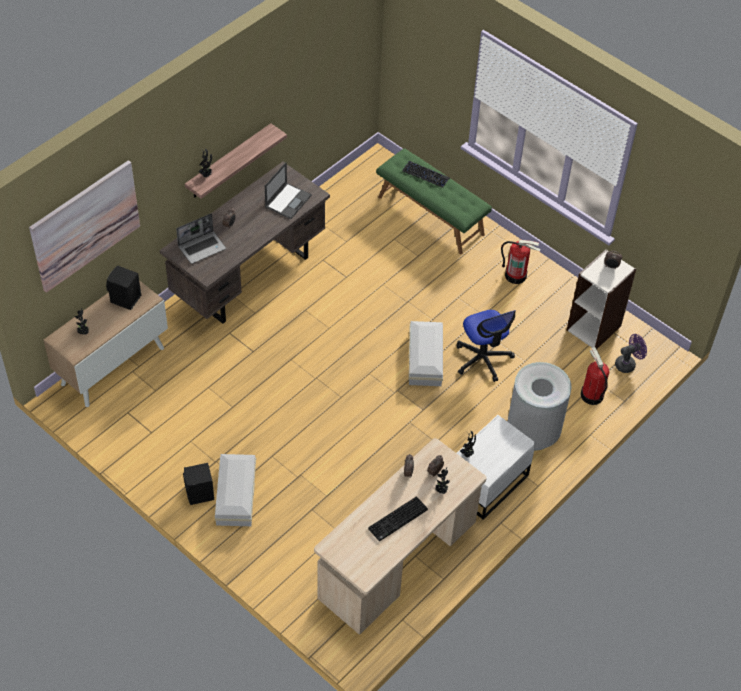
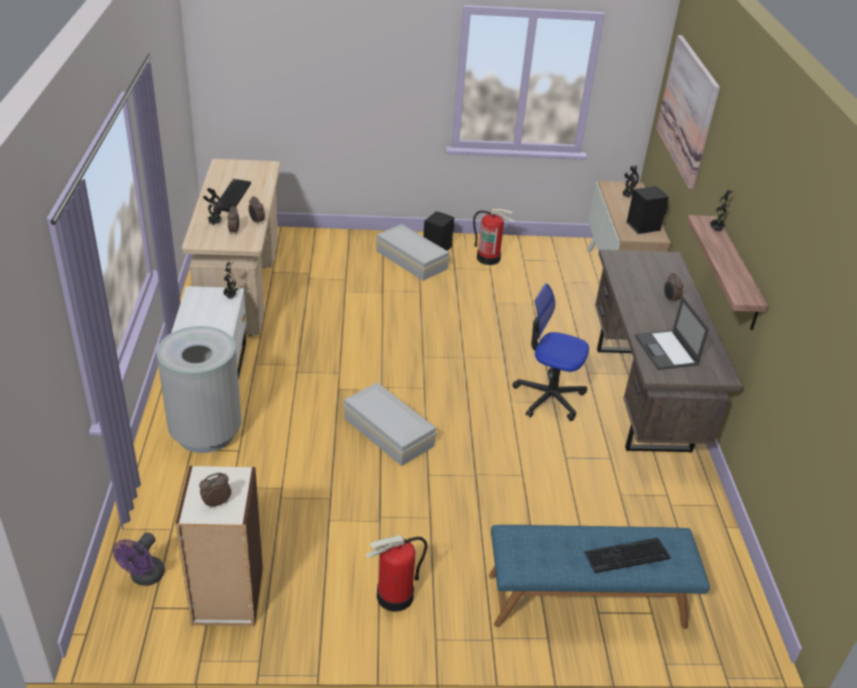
camera: 135 degrees right, 15 degrees down
laptop [176,213,226,264] -> none
green bench [376,148,492,254] -> blue bench [489,525,710,629]
office chair [456,310,516,382] -> office chair moved to [512,283,589,421]
fire extinguisher [581,347,609,405] -> fire extinguisher moved to [473,208,514,265]

